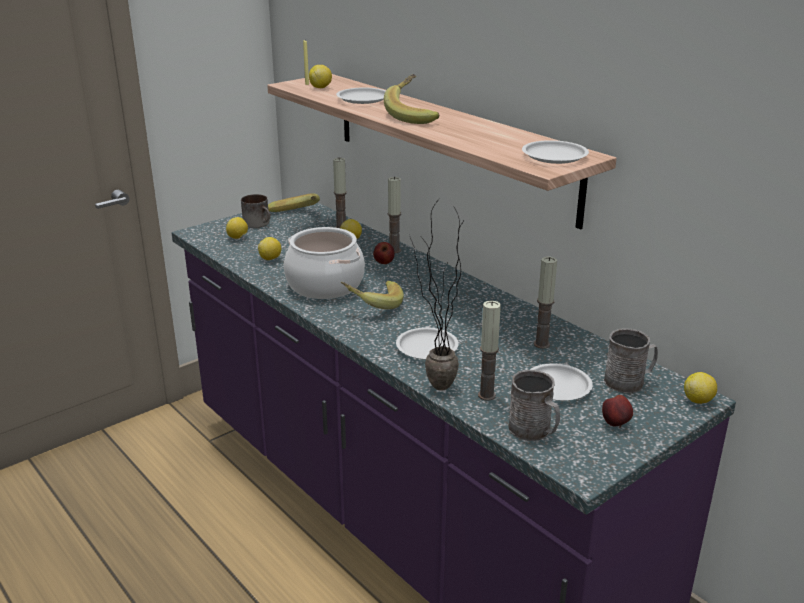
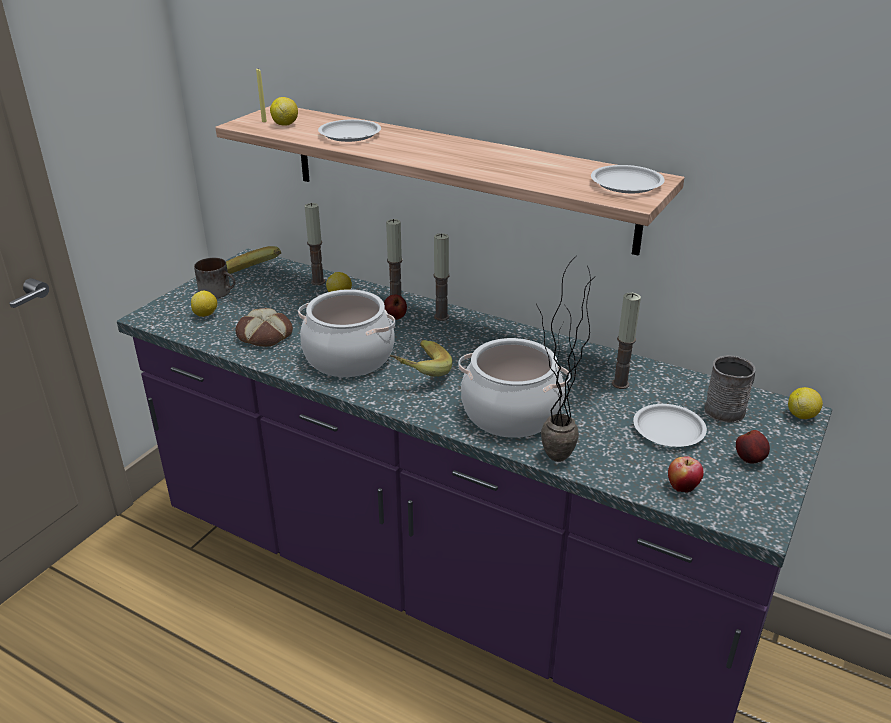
camera: 20 degrees left, 5 degrees up
lemon [258,237,281,260] -> bread [235,308,293,347]
banana [384,74,440,124] -> none
white plate [396,327,459,360] -> cooking pot [458,338,571,438]
candle [478,301,501,401] -> candle moved to [433,233,450,321]
grey mug [509,370,560,441] -> apple [668,456,703,493]

